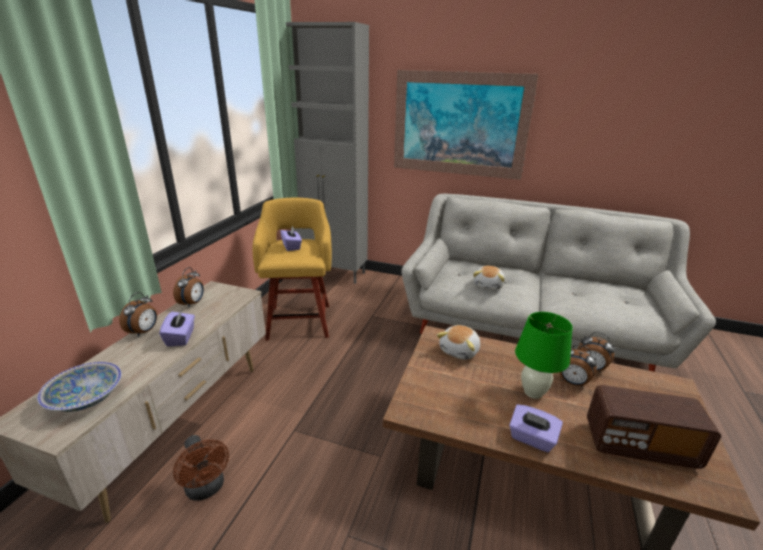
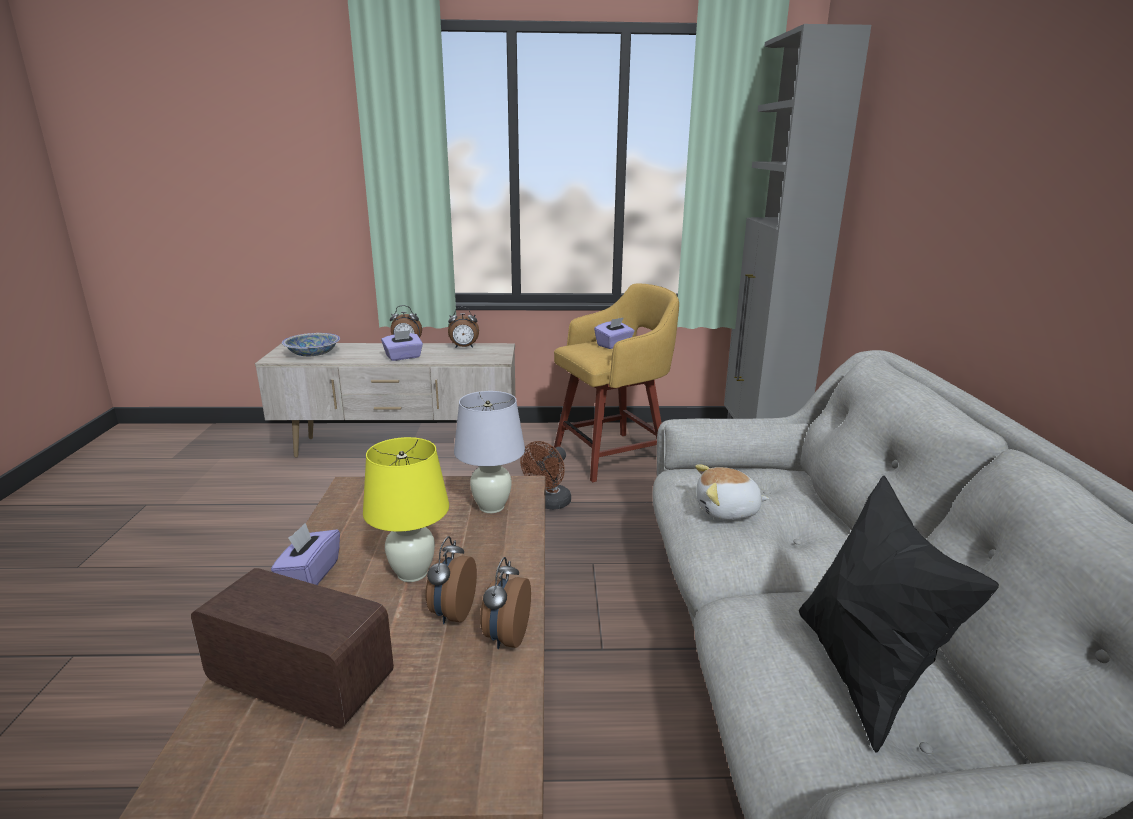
camera: 70 degrees right, 5 degrees down
brown fan [173,435,229,501] -> brown fan moved to [520,441,571,510]
picture [394,70,539,180] -> none
plush toy [437,325,480,360] -> white table lamp [454,391,525,513]
green table lamp [515,312,573,399] -> yellow table lamp [363,437,449,582]
radio [587,385,721,469] -> radio turned 120 degrees clockwise [191,568,394,728]
none -> black pillow [799,476,999,752]

